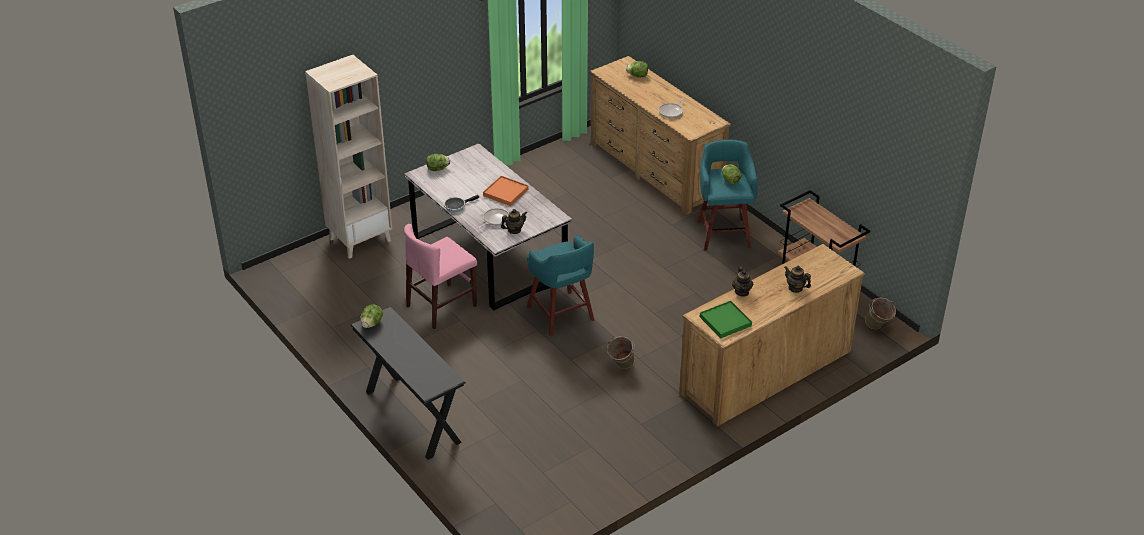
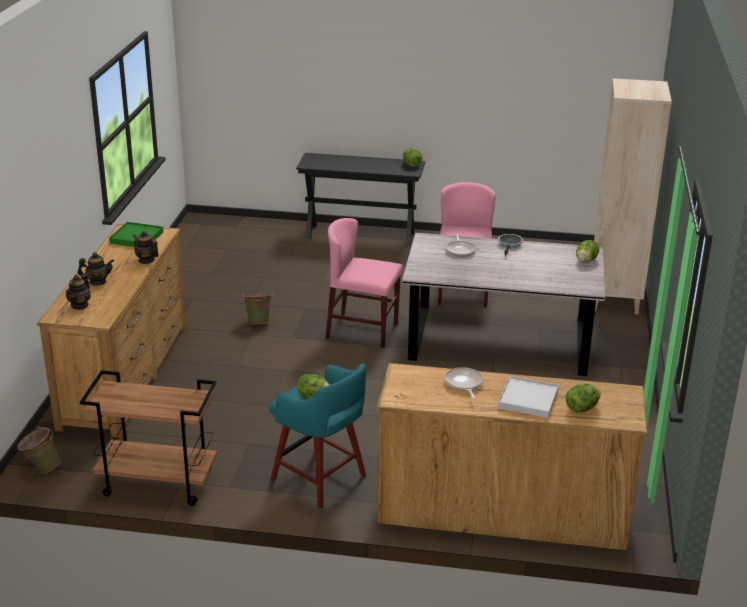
camera: 135 degrees right, 10 degrees down
orange tray [483,176,529,206] -> none
teapot [501,209,528,234] -> teapot moved to [66,274,91,310]
turquoise stool [527,235,594,336] -> pink chair [326,218,402,348]
none -> white tray [498,376,559,418]

